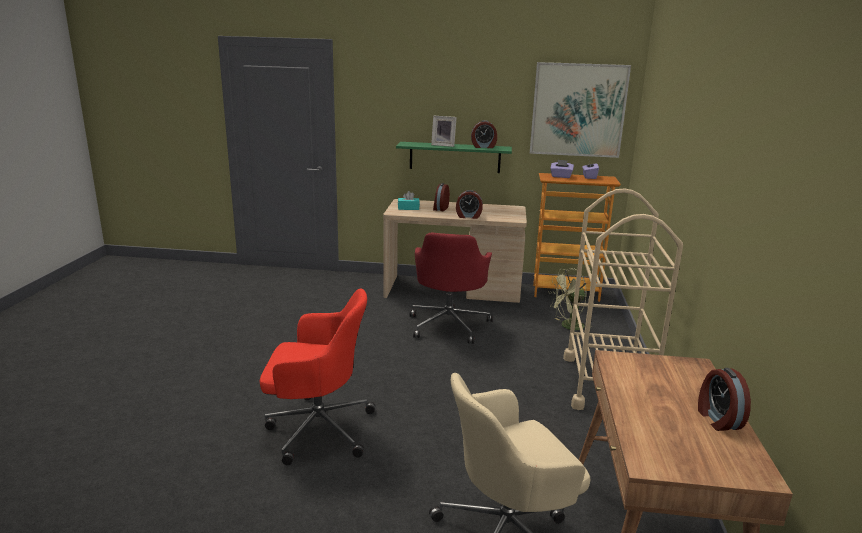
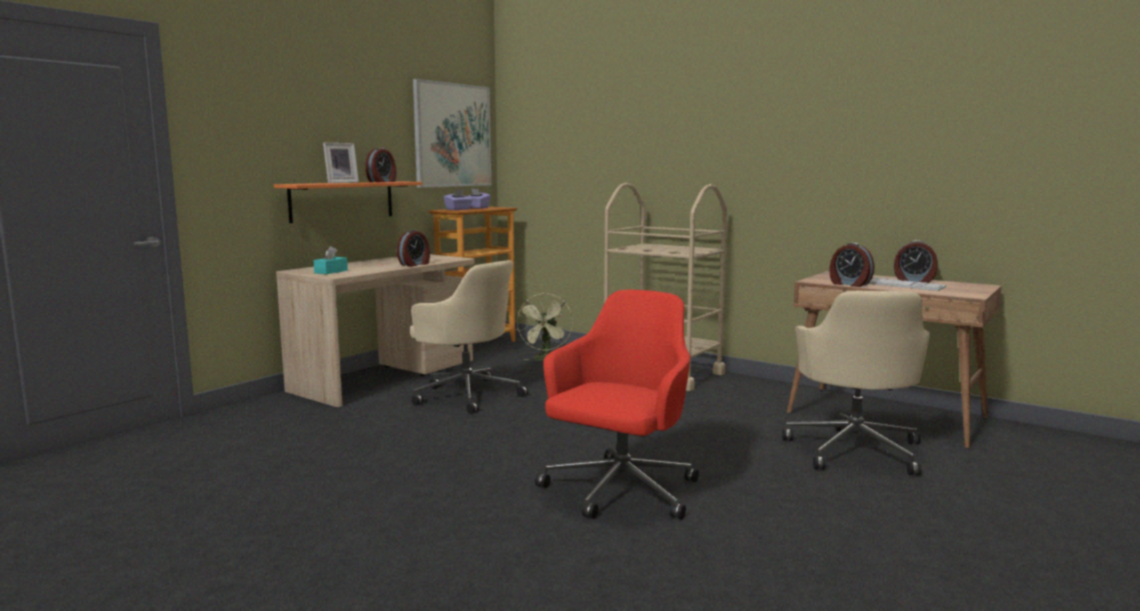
camera: 60 degrees left, 10 degrees down
green shelf [396,142,512,173] -> orange shelf [274,181,422,223]
red office chair [410,232,493,344] -> beige office chair [410,260,528,414]
alarm clock [433,183,450,211] -> alarm clock moved to [829,243,874,287]
none -> keyboard [868,277,946,291]

